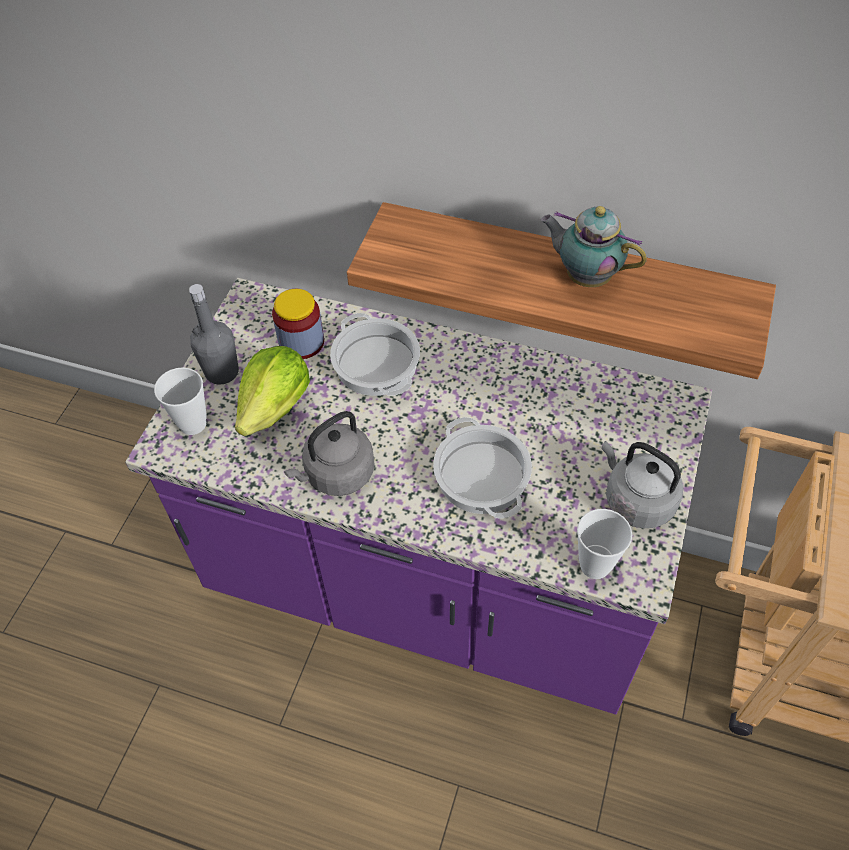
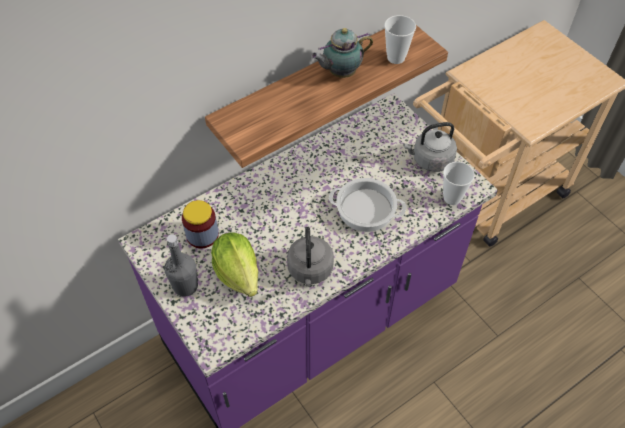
camera: 55 degrees left, 0 degrees up
cup [154,368,207,435] -> cup moved to [384,15,416,64]
cooking pot [330,313,420,396] -> none

